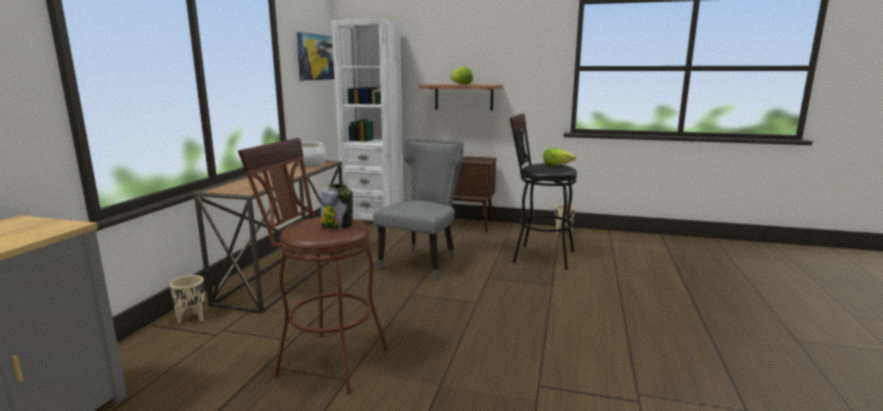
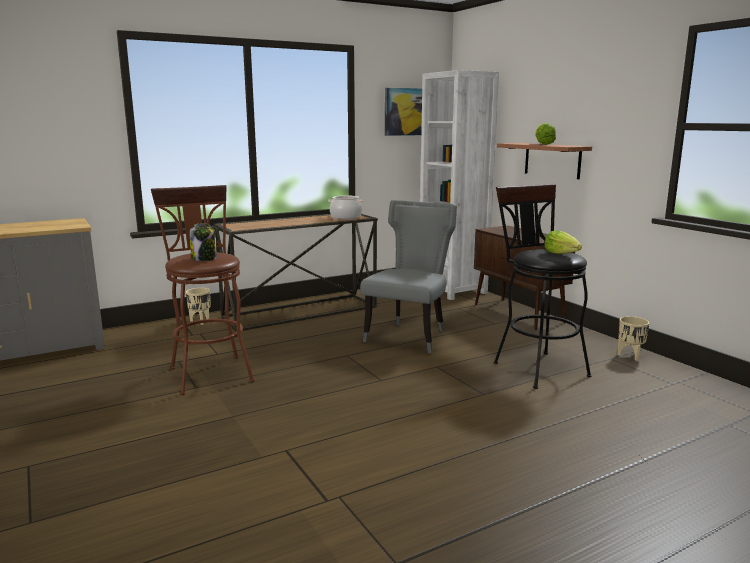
camera: 45 degrees right, 0 degrees up
grey chair [373,137,464,280] -> grey chair turned 45 degrees counterclockwise [360,200,457,353]

